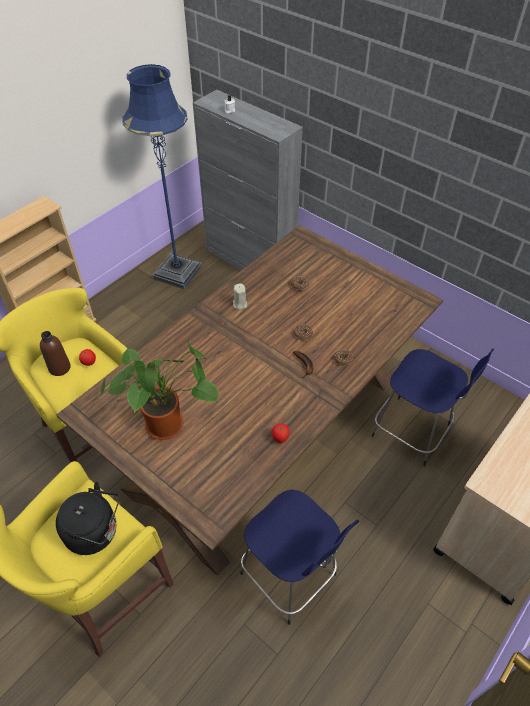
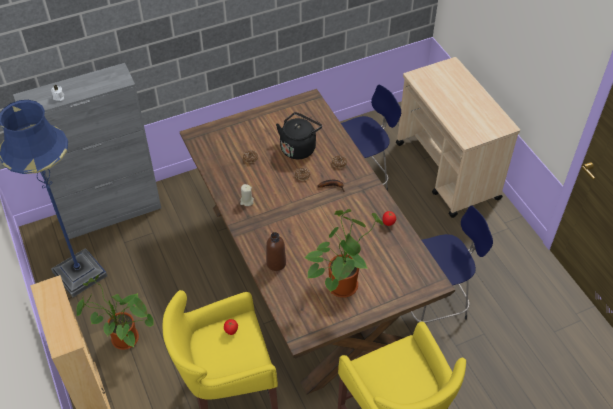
camera: 65 degrees left, 0 degrees up
brown bottle [40,331,71,376] -> brown bottle moved to [266,232,286,271]
black kettle [56,482,120,555] -> black kettle moved to [276,112,322,159]
none -> potted plant [77,274,154,350]

